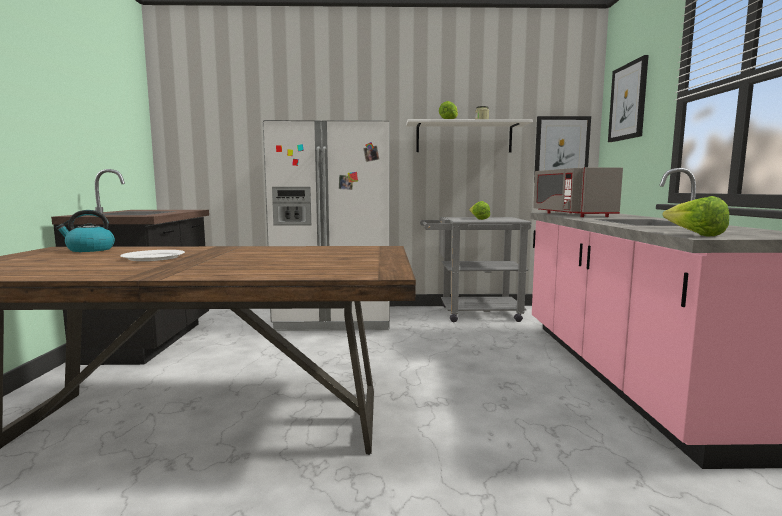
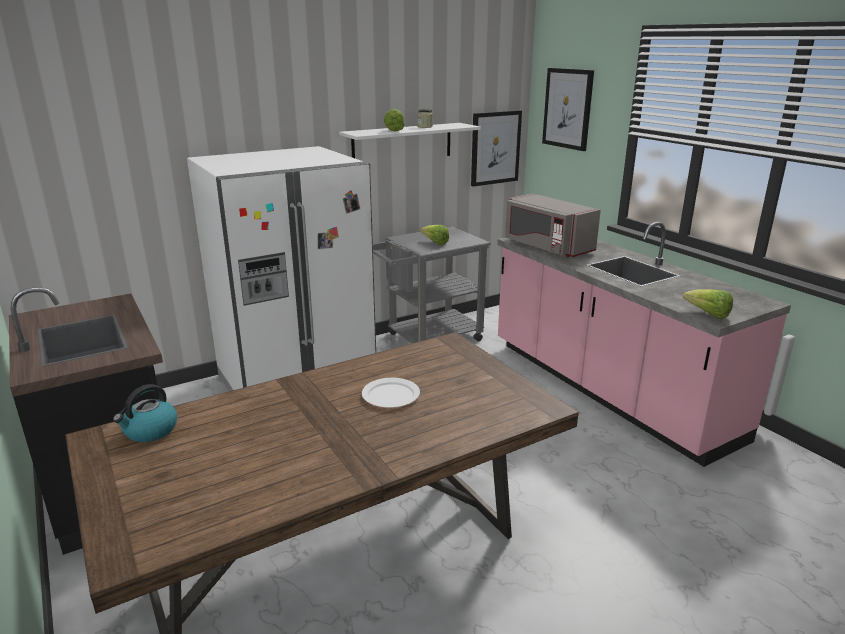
camera: 30 degrees left, 15 degrees up
white plate [120,250,185,261] -> white plate moved to [362,378,420,408]

